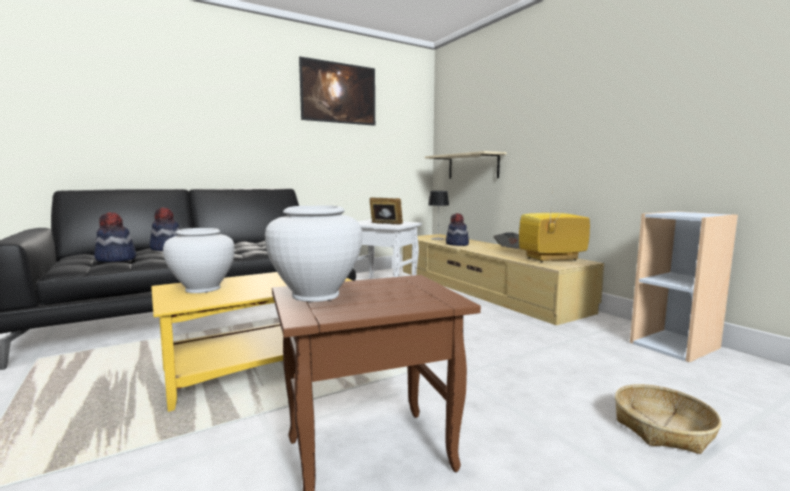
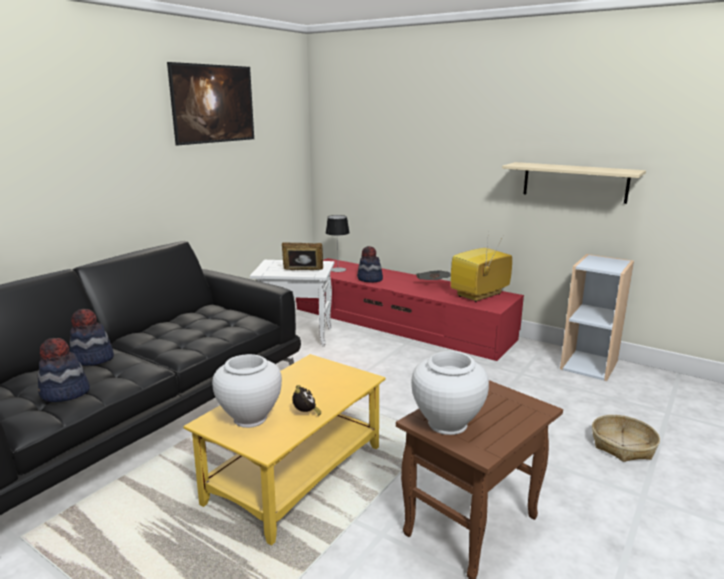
camera: 25 degrees left, 10 degrees up
beige tv stand [402,234,604,325] -> red tv stand [296,258,524,361]
beige shelf [425,151,507,179] -> beige shelf moved to [502,162,646,204]
none -> alarm clock [292,385,321,416]

